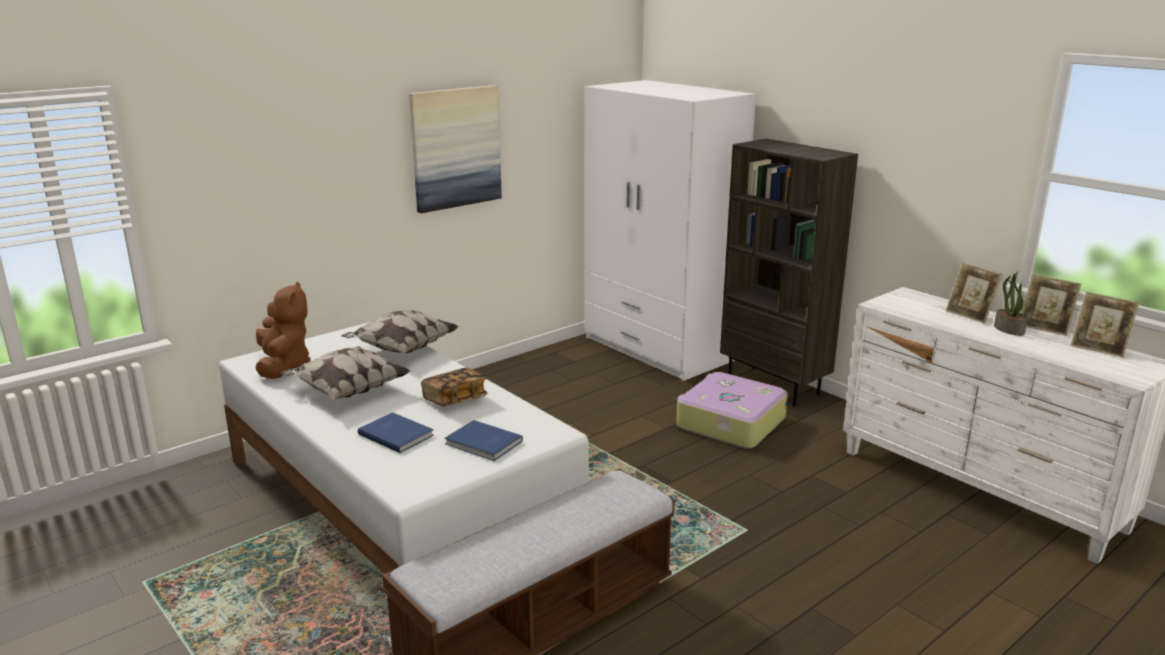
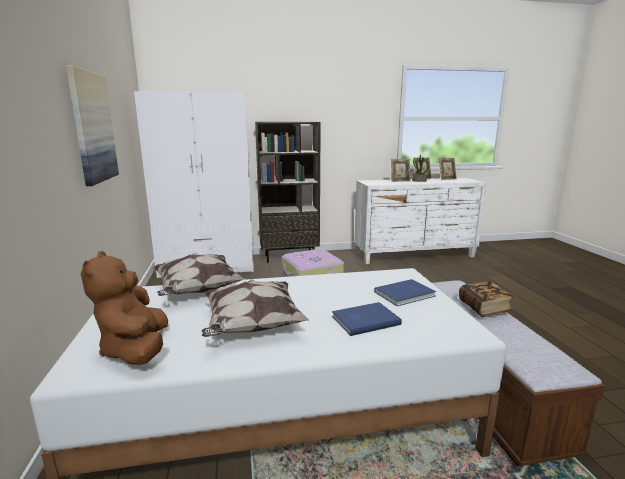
camera: 60 degrees left, 5 degrees down
brown plush toy [255,281,311,379] -> brown plush toy turned 120 degrees counterclockwise [81,251,168,365]
book [421,368,487,406] -> book moved to [459,281,514,317]

